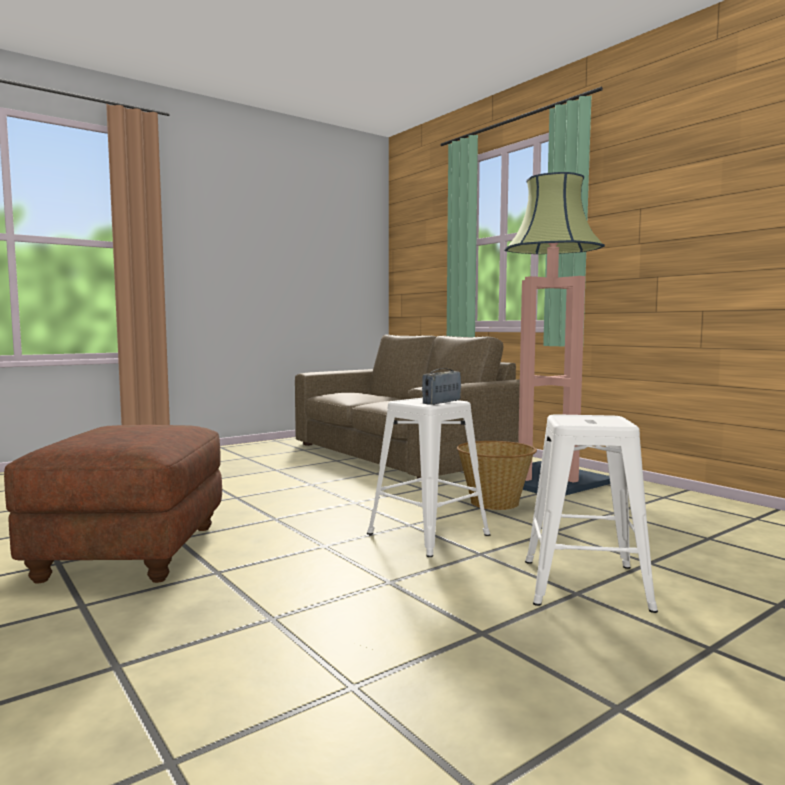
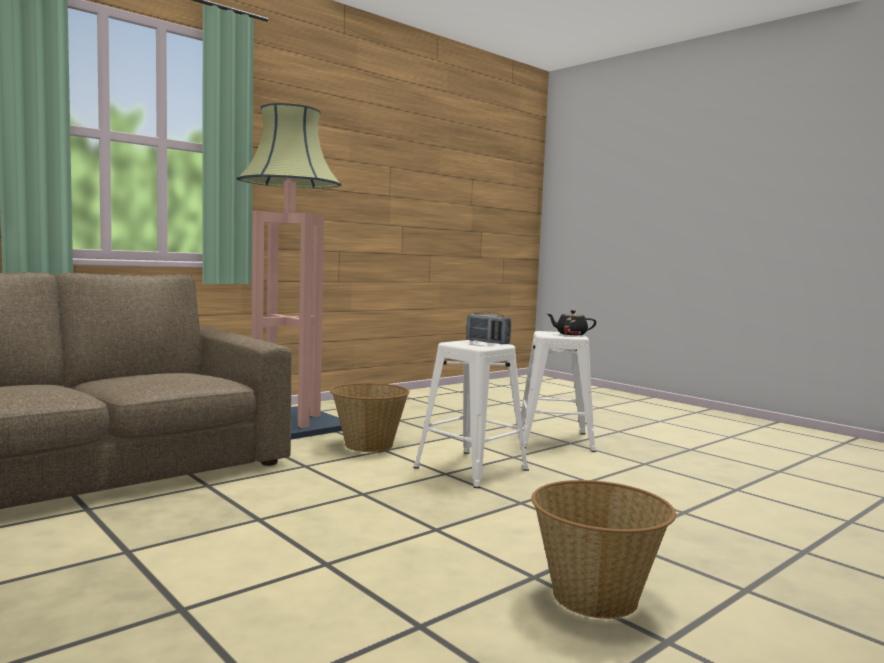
camera: 95 degrees left, 0 degrees up
brown ottoman [4,425,222,584] -> basket [531,480,676,619]
none -> black teapot [547,310,596,335]

